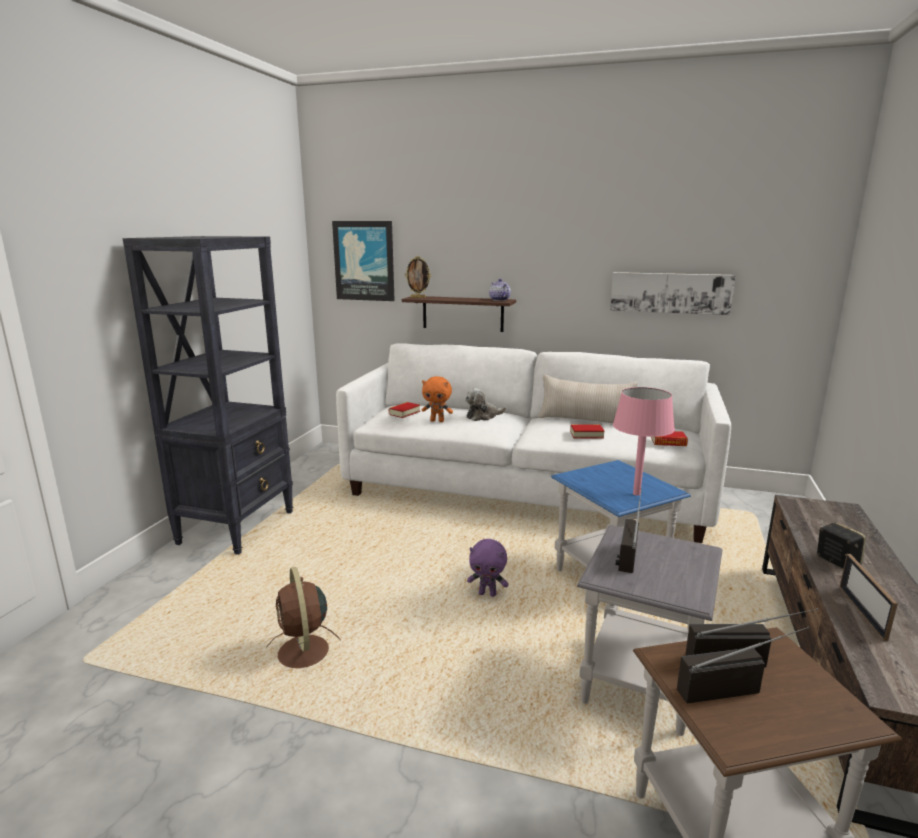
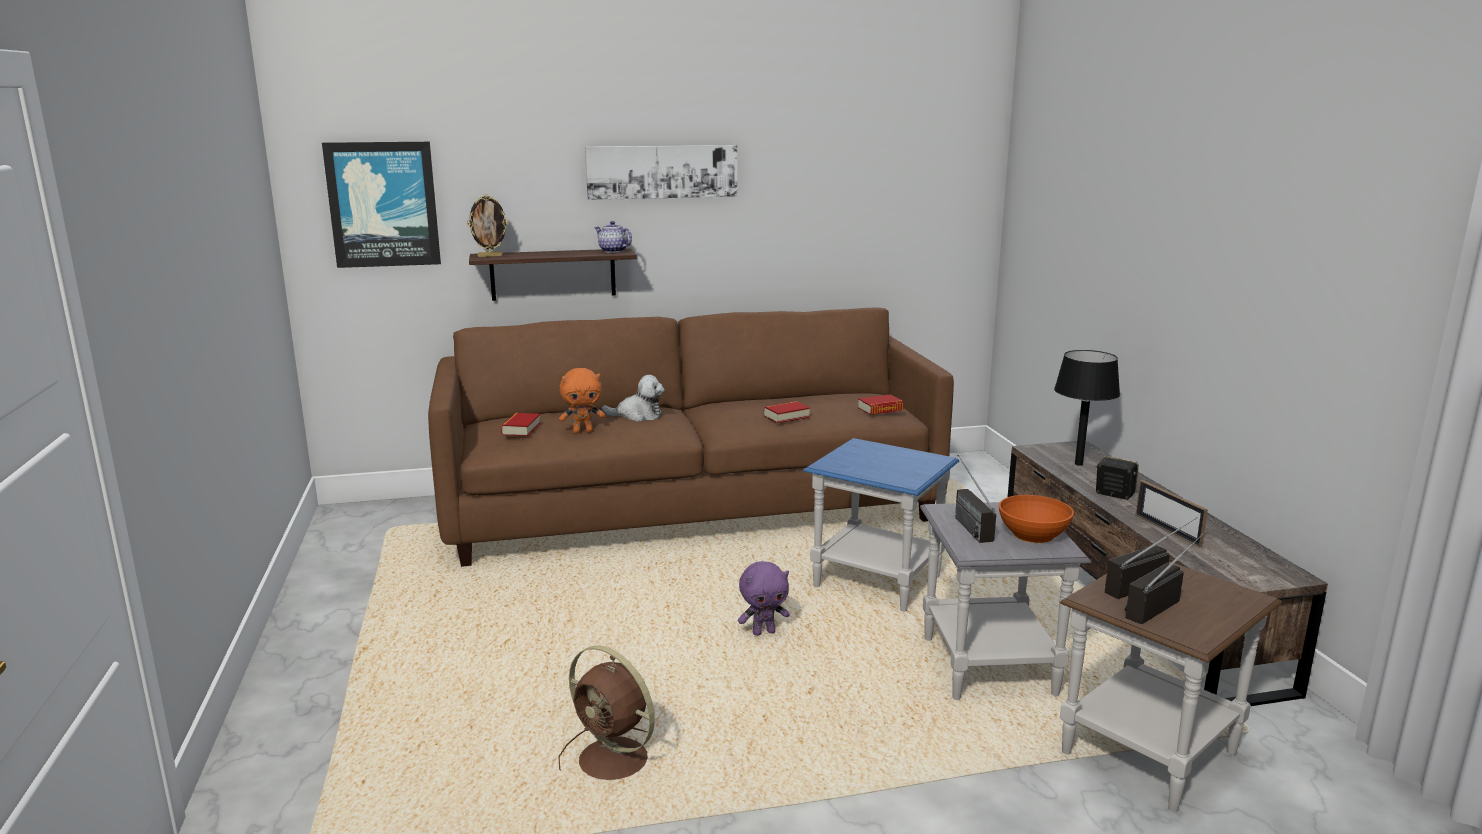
camera: 30 degrees left, 0 degrees up
black bookcase [122,236,293,555] -> none
white sofa [336,343,731,543] -> brown sofa [428,307,954,567]
plush toy [465,388,506,421] -> plush toy turned 120 degrees counterclockwise [602,375,665,422]
beige pillow [538,375,638,423] -> none
picture [610,272,736,315] -> picture moved to [585,145,737,200]
pink table lamp [613,387,675,495] -> none
none -> orange bowl [999,495,1074,543]
none -> black table lamp [1054,350,1120,466]

